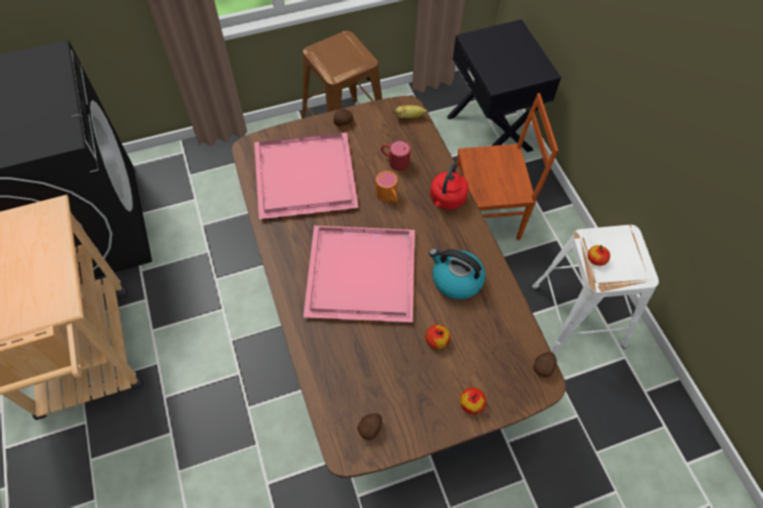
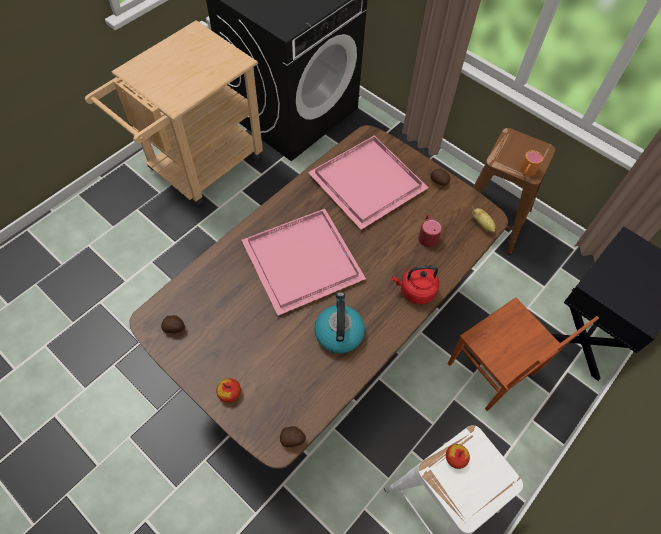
camera: 60 degrees right, 0 degrees up
orange mug [376,171,398,203] -> orange mug moved to [520,150,543,176]
apple [425,325,450,349] -> none

